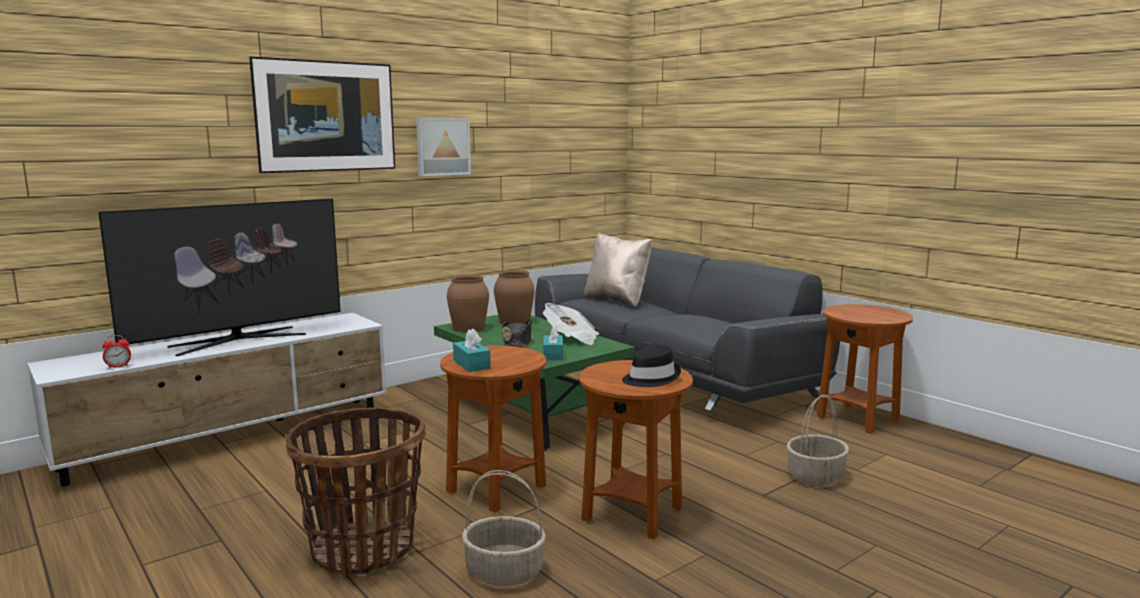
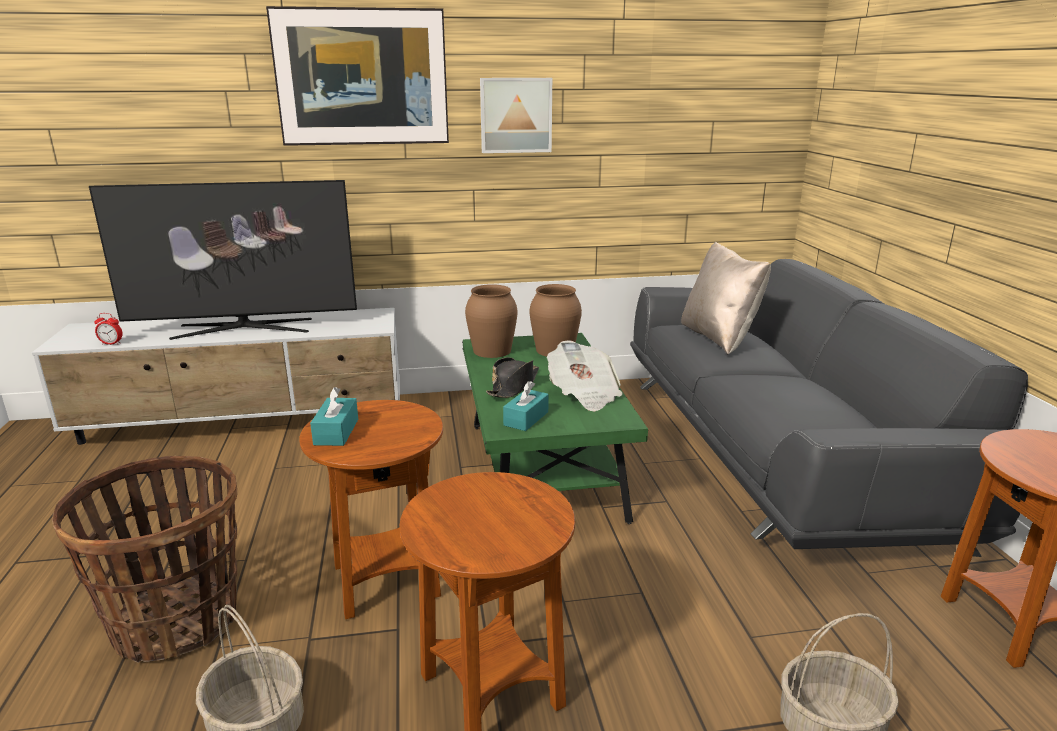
camera: 30 degrees right, 10 degrees up
black hat [622,345,681,387] -> none

